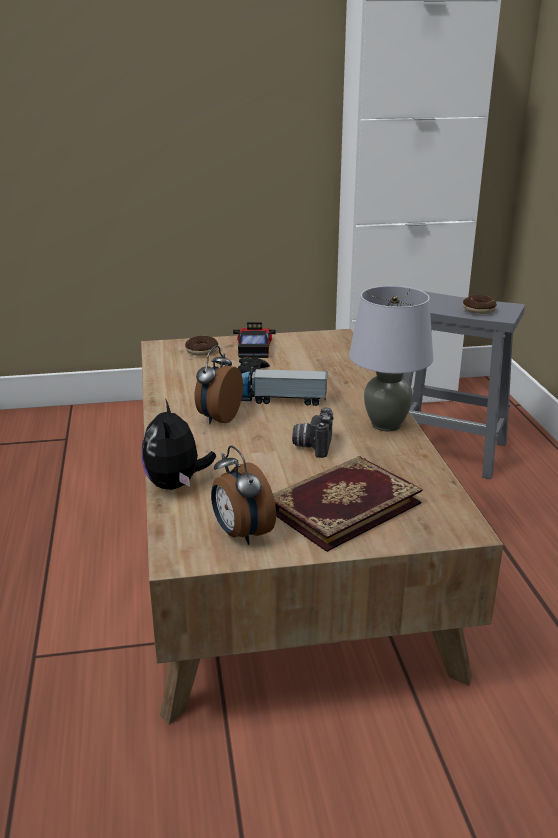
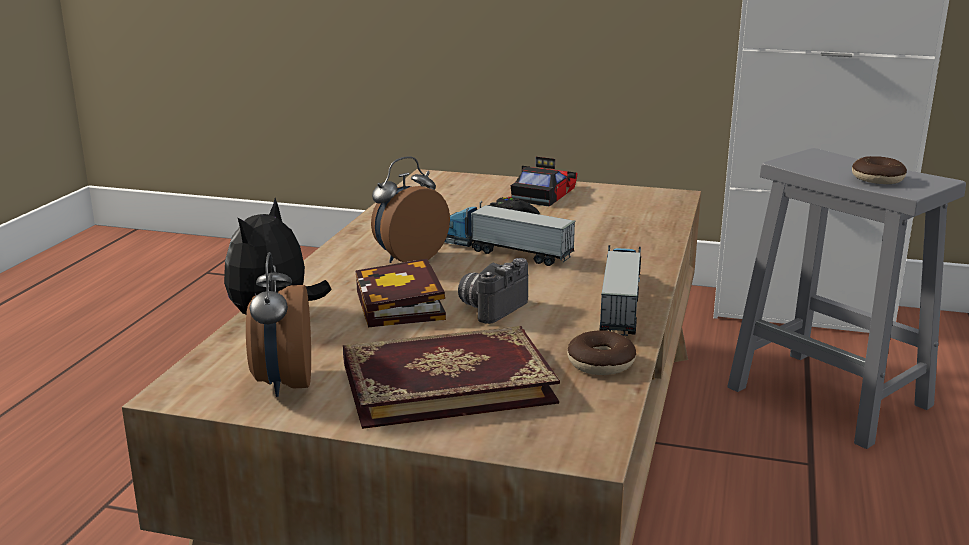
camera: 25 degrees right, 5 degrees down
donut [185,336,218,356] -> donut moved to [567,330,636,375]
grey table lamp [349,286,434,432] -> toy truck [600,245,641,336]
none -> book [355,259,446,327]

